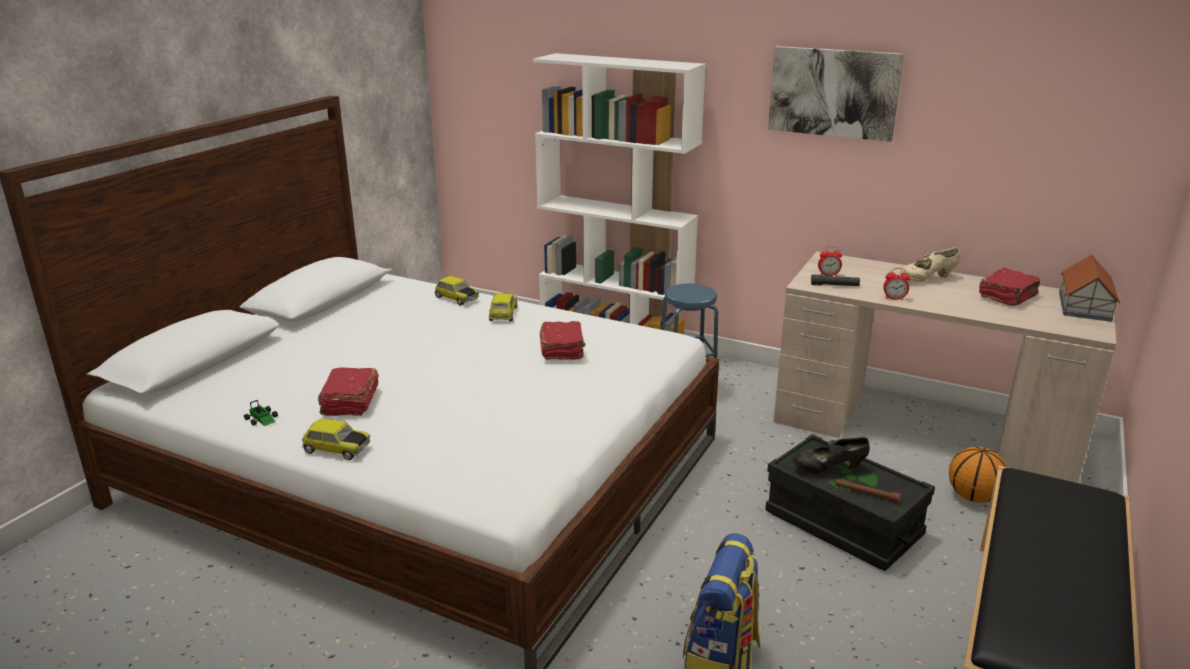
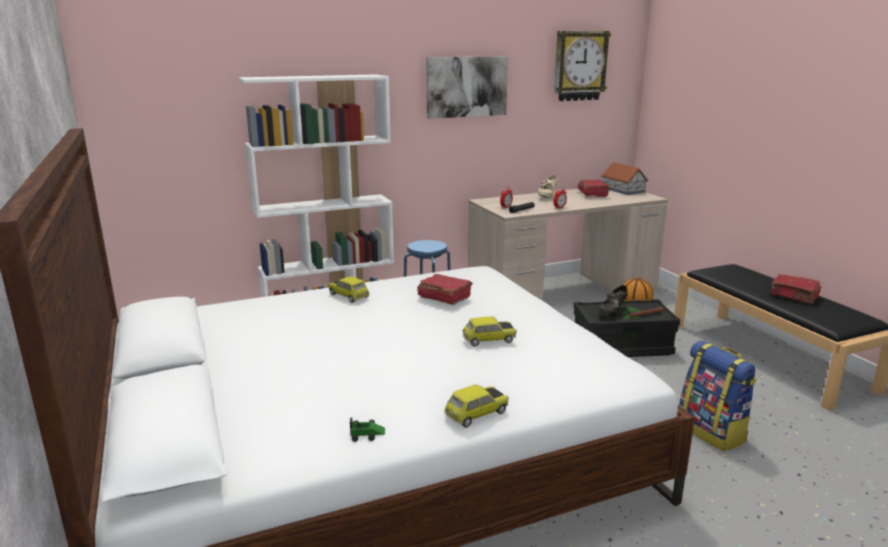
camera: 50 degrees left, 5 degrees down
red book [318,368,379,416] -> red book moved to [771,274,821,304]
toy car [434,276,479,306] -> toy car moved to [463,316,517,346]
none -> wall clock [554,31,611,101]

